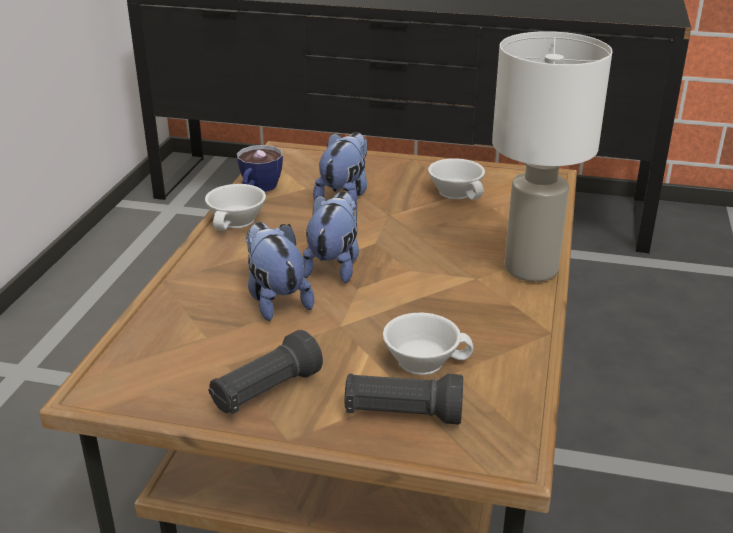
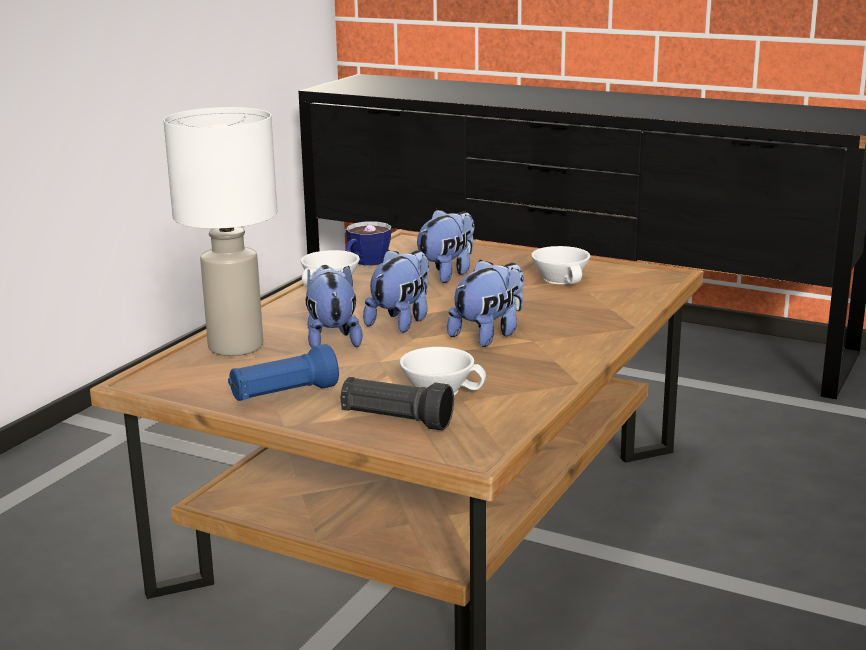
camera: 15 degrees right, 10 degrees down
black flashlight [208,330,323,414] -> blue flashlight [228,344,339,401]
white table lamp [492,31,613,282] -> white table lamp moved to [163,107,277,356]
none -> plush toy [447,260,524,347]

